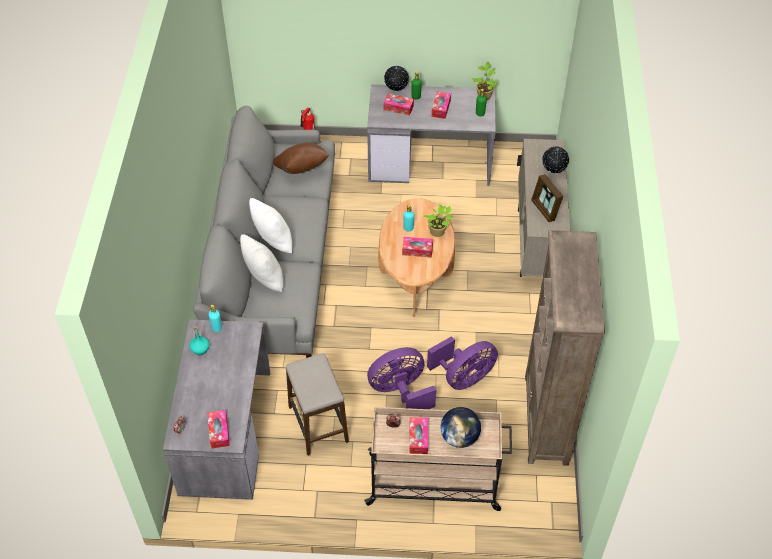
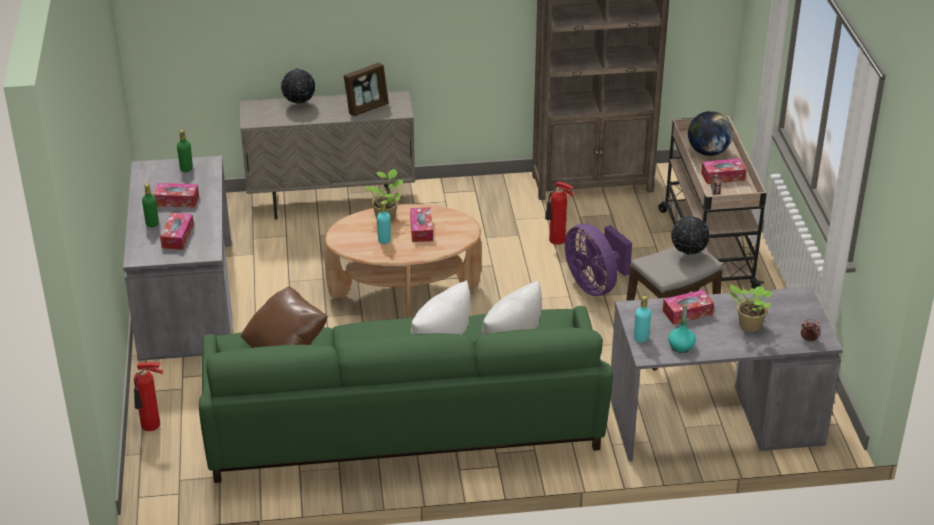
camera: 100 degrees left, 15 degrees down
grey sofa [193,106,335,358] -> green sofa [199,306,613,483]
tissue box [207,410,230,449] -> tissue box moved to [663,290,714,324]
globe [384,66,409,91] -> globe moved to [671,215,710,256]
purple fan [427,336,498,390] -> fire extinguisher [545,181,574,245]
potted plant [472,62,497,100] -> potted plant moved to [729,285,772,332]

